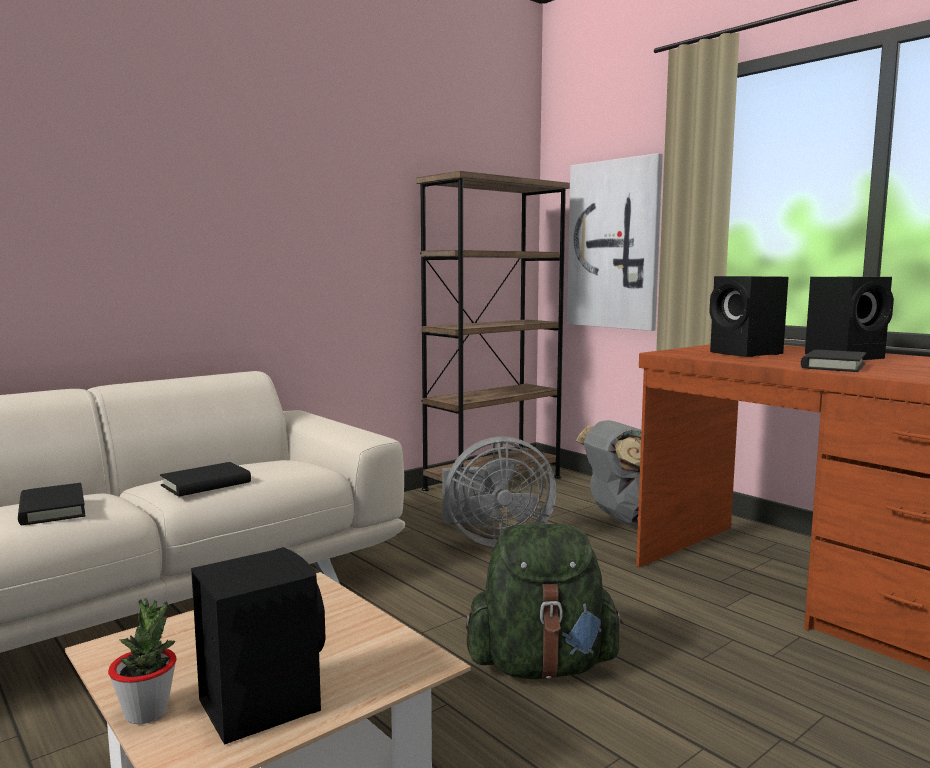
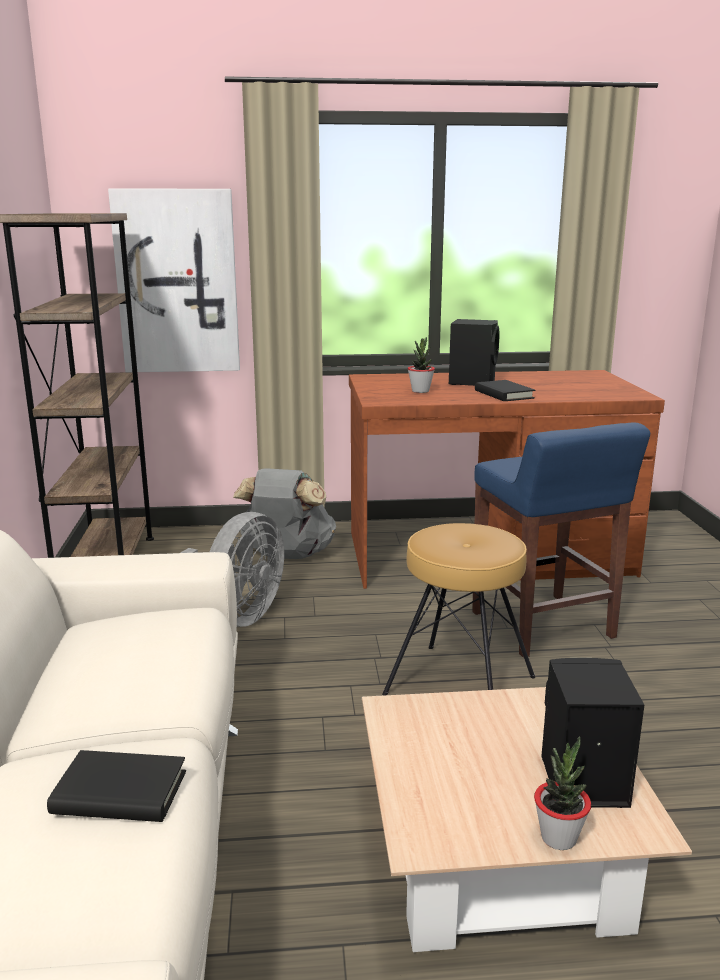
camera: 55 degrees left, 10 degrees up
black book [160,462,251,497] -> none
green backpack [466,524,623,679] -> brown stool [382,523,535,696]
black speaker [709,276,788,357] -> potted plant [408,337,435,393]
none -> blue stool [472,423,650,658]

